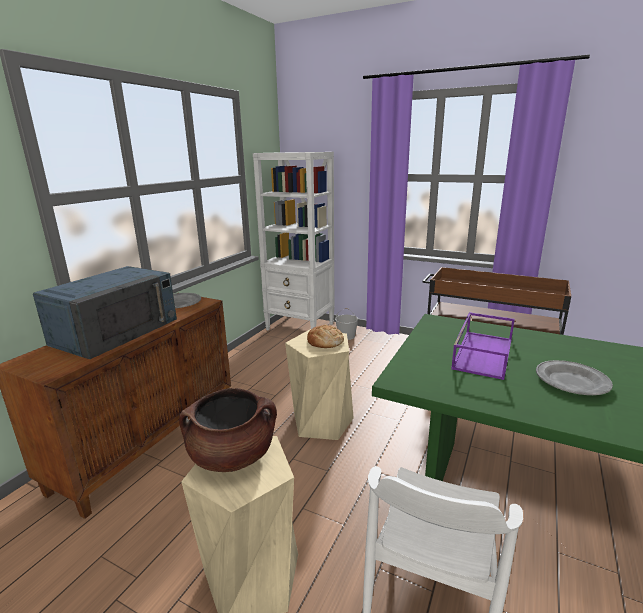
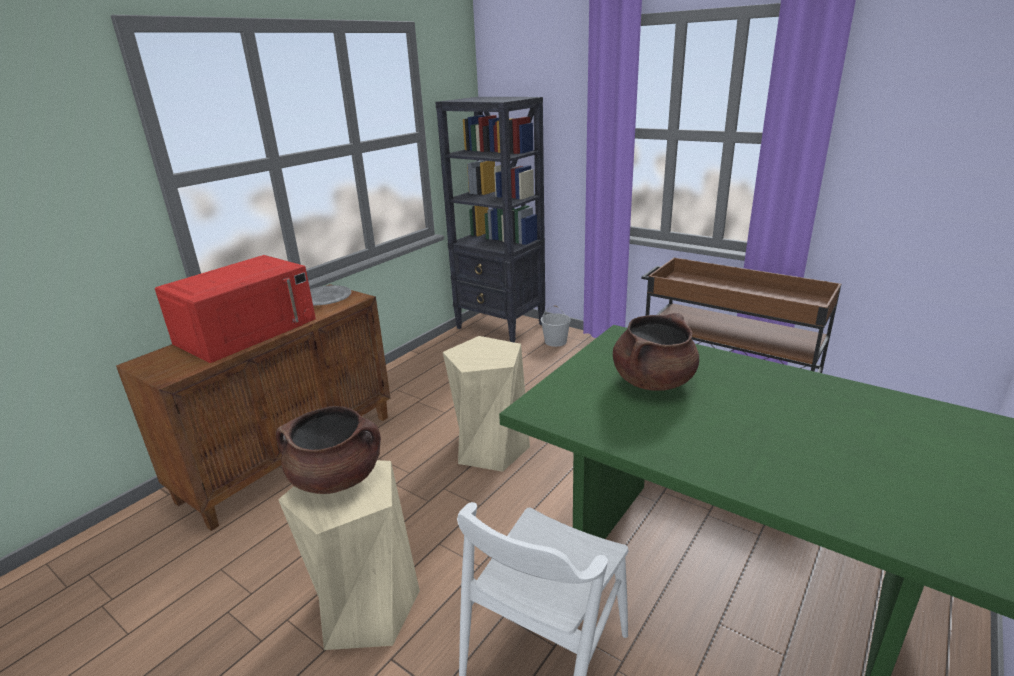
camera: 10 degrees right, 5 degrees up
blue microwave [33,266,177,359] -> red microwave [155,255,316,363]
white bookcase [253,152,335,330] -> black bookcase [435,97,545,343]
bread [307,325,344,348] -> none
purple tray [451,312,515,380] -> brown cooking pot [613,313,699,391]
grey plate [536,360,613,395] -> none

